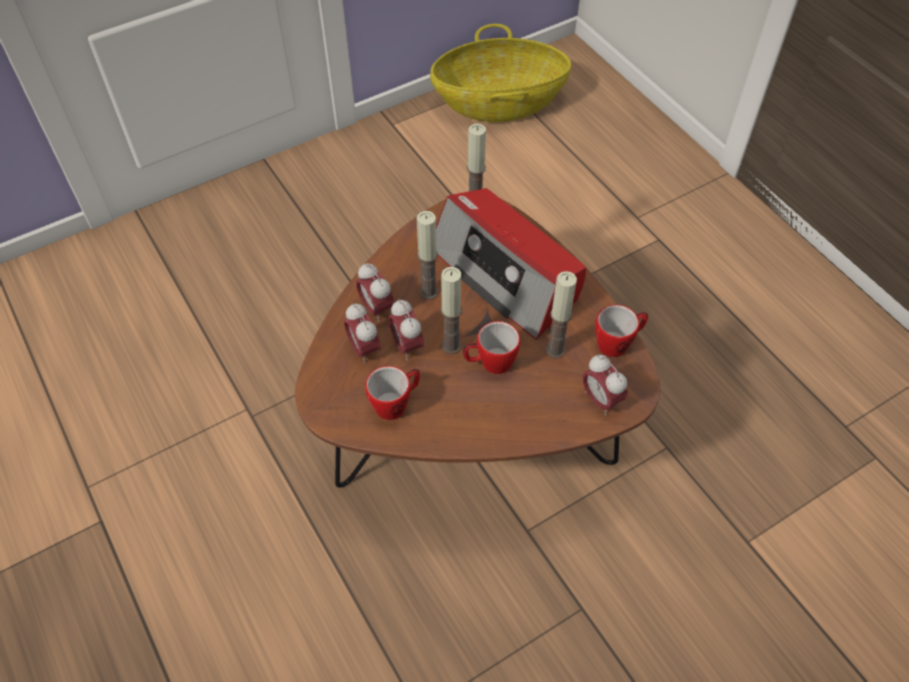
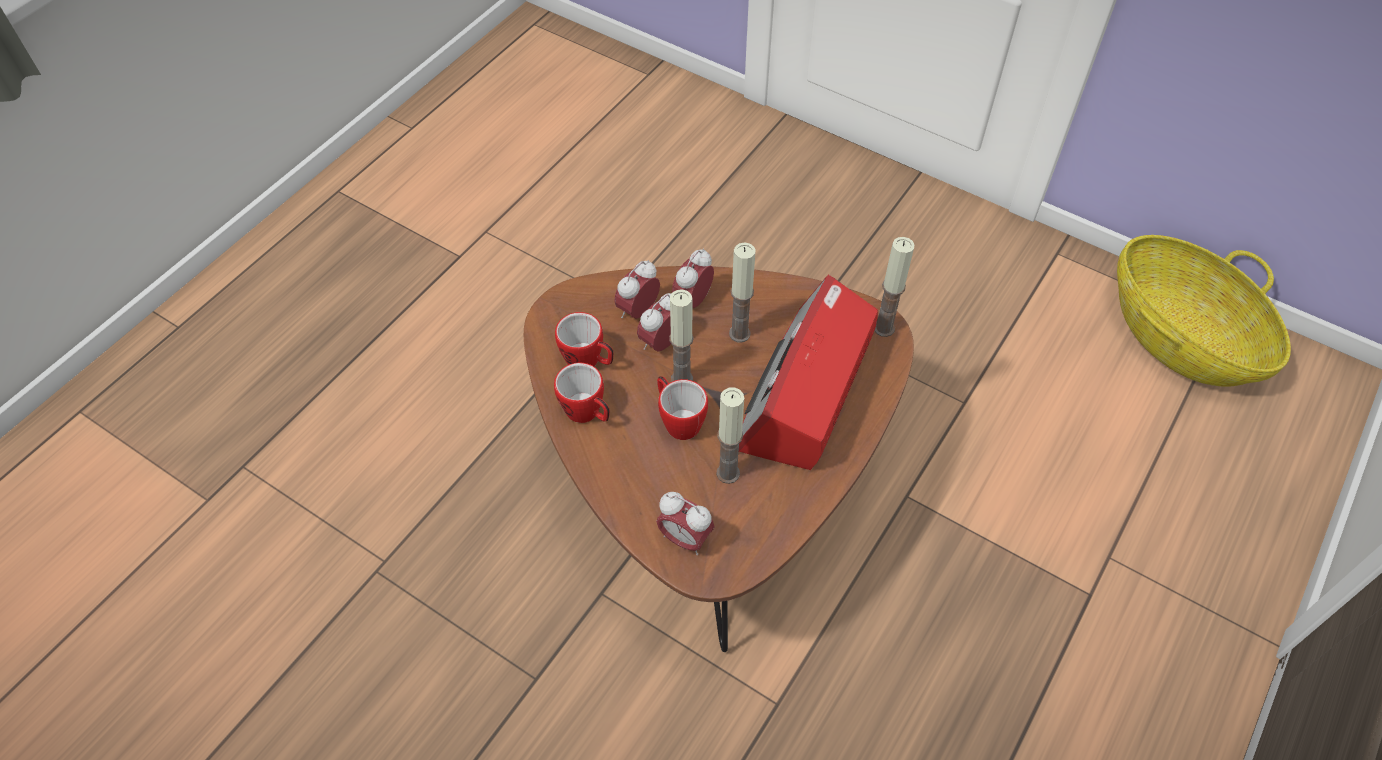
camera: 65 degrees right, 0 degrees up
alarm clock [583,355,627,415] -> alarm clock turned 90 degrees counterclockwise [656,492,715,555]
mug [595,305,648,357] -> mug moved to [554,363,610,423]

